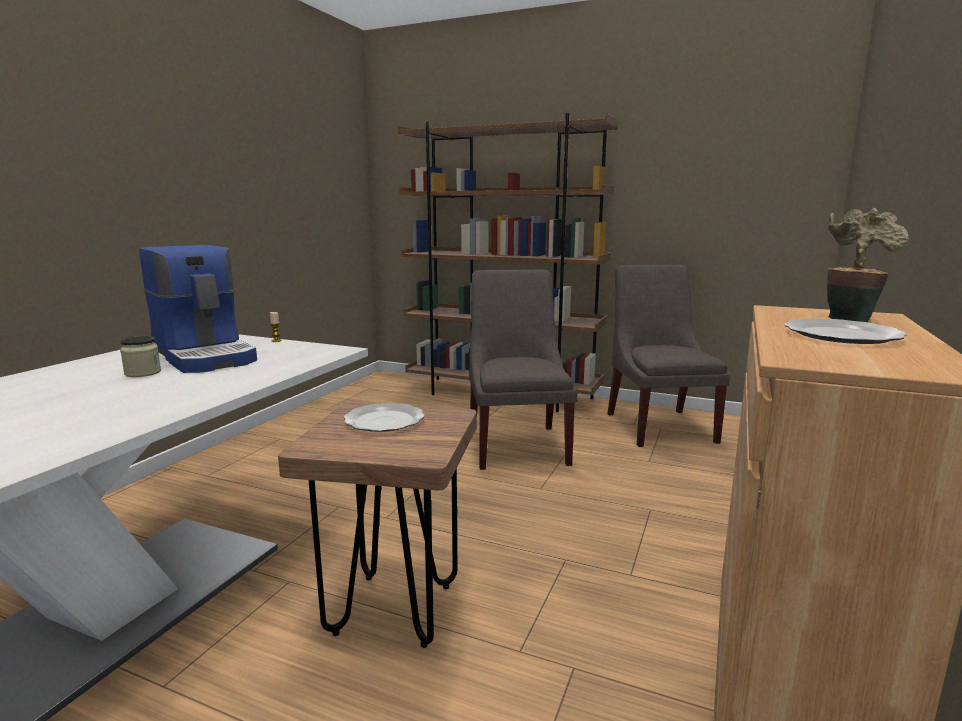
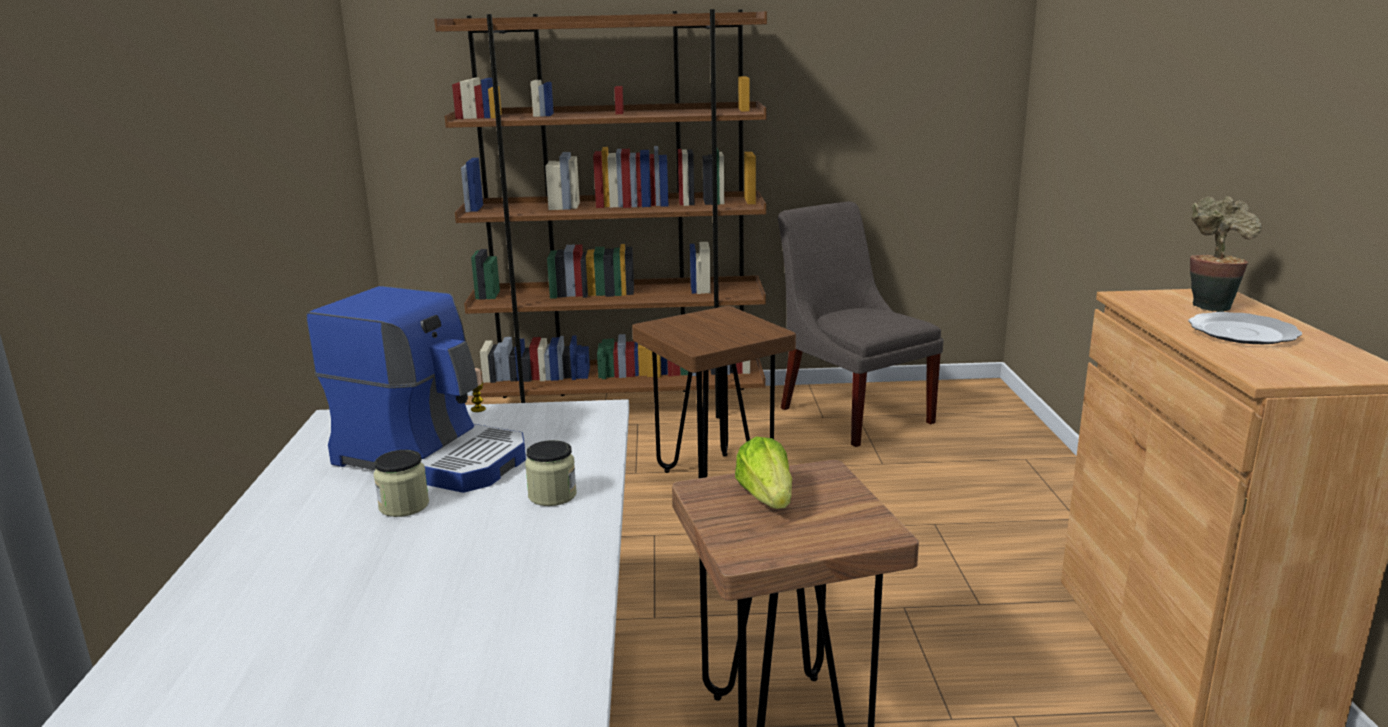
camera: 25 degrees left, 5 degrees up
plate [344,403,424,432] -> lettuce [735,437,792,509]
grey chair [469,270,578,470] -> brown stool [632,306,796,478]
none -> jar [525,440,577,506]

